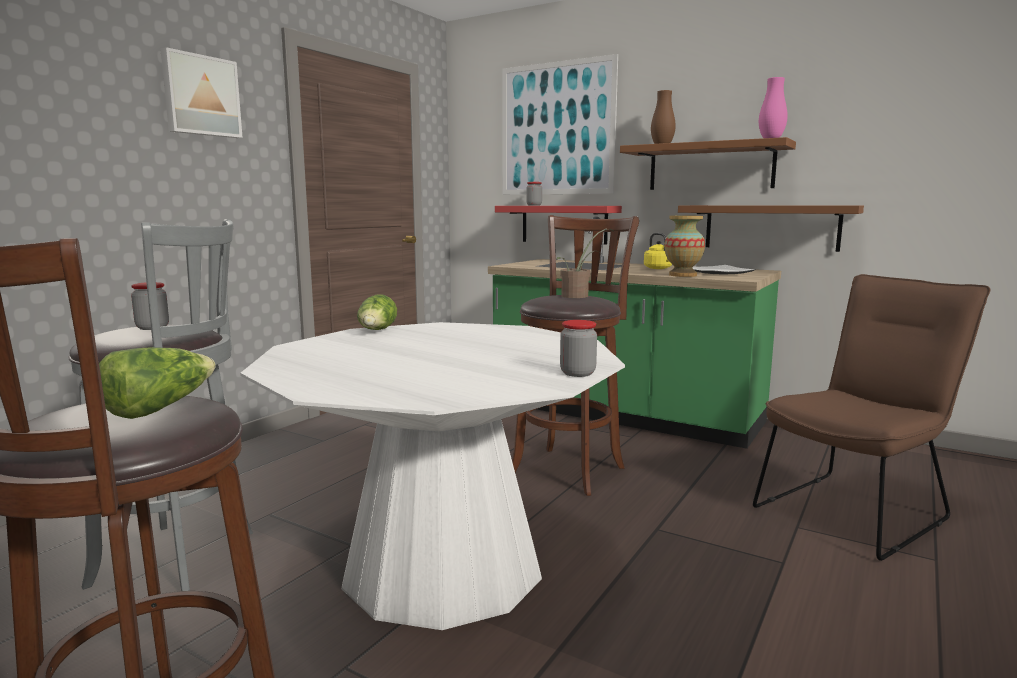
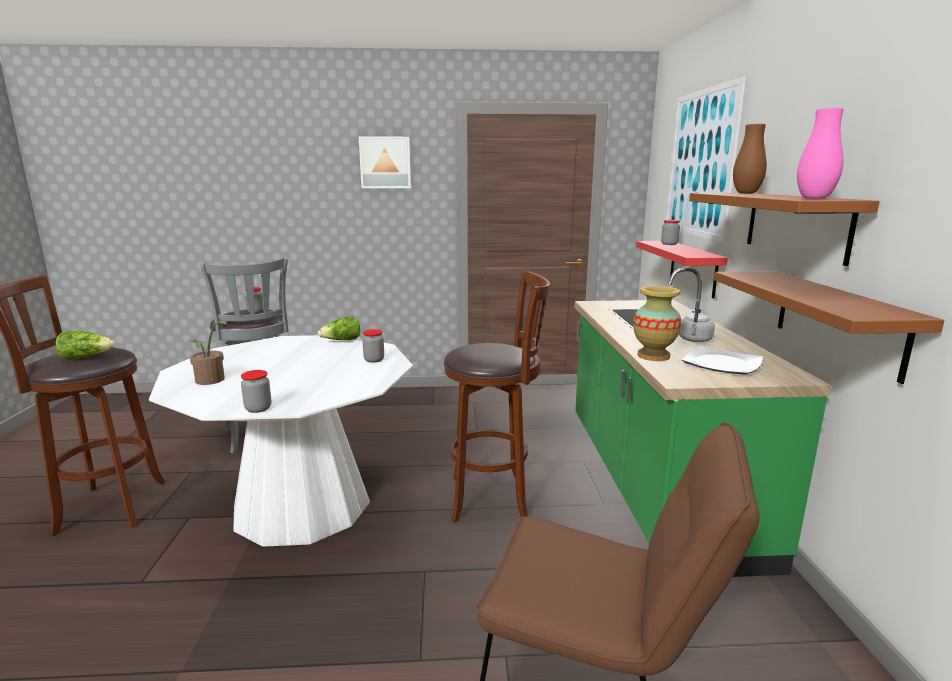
camera: 55 degrees right, 5 degrees up
potted plant [556,229,614,298] -> potted plant moved to [187,320,227,385]
yellow kettle [644,233,672,269] -> grey kettle [679,299,715,342]
none -> jar [362,329,384,363]

